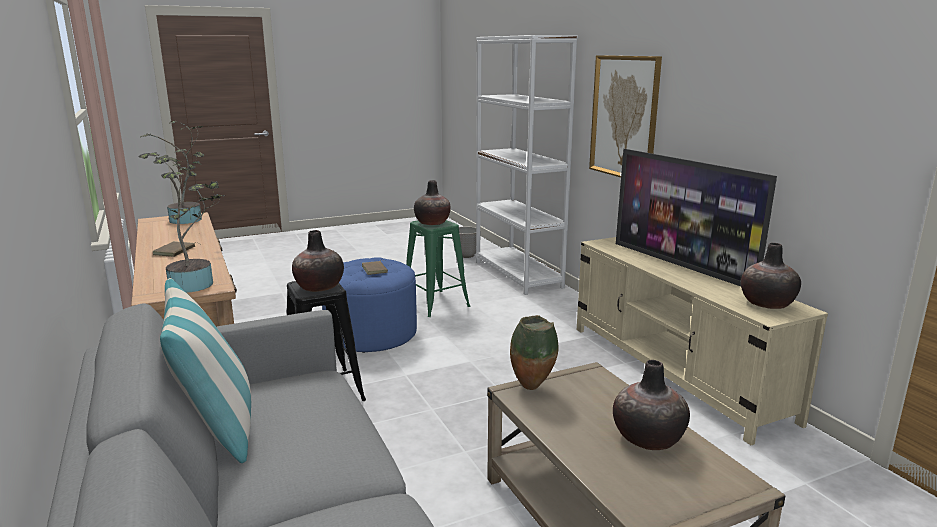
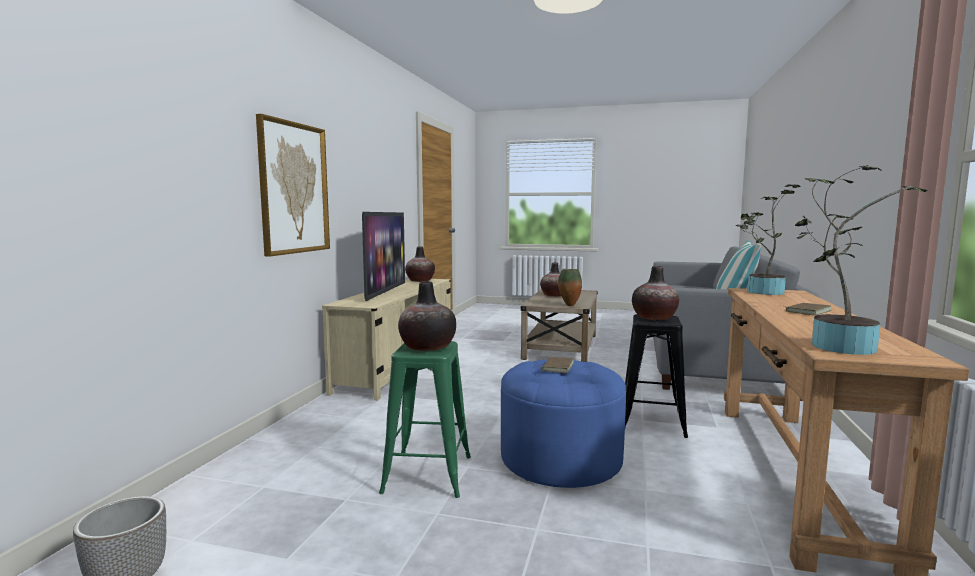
camera: 140 degrees left, 10 degrees down
white bookcase [476,35,578,295] -> none

